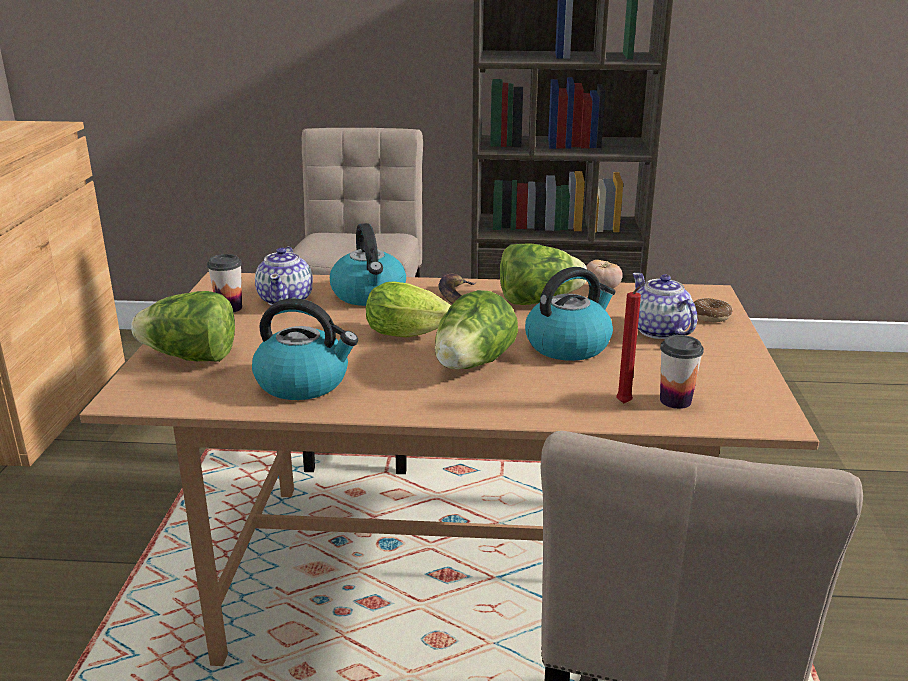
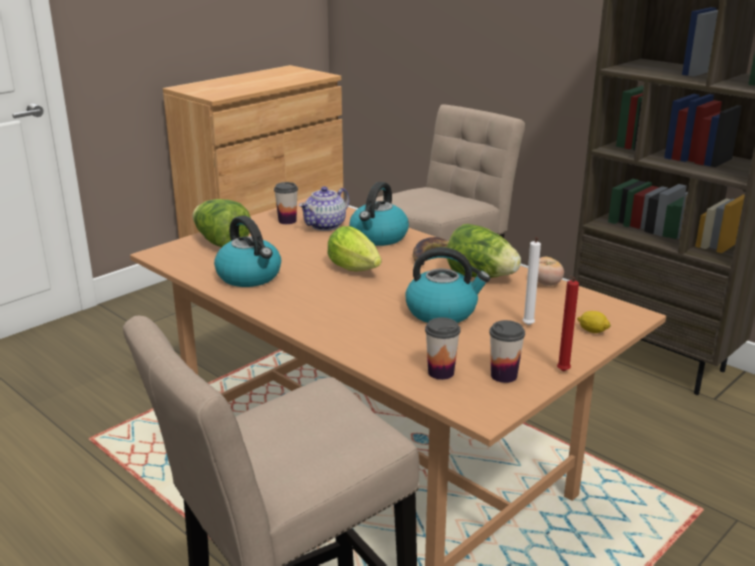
camera: 40 degrees right, 0 degrees up
lettuce [435,290,518,369] -> none
red candle [616,286,641,403] -> red candle moved to [557,276,579,372]
teapot [633,273,697,339] -> white candle [523,237,541,325]
donut [694,298,733,322] -> lemon [577,311,611,333]
none -> cup [489,320,525,383]

